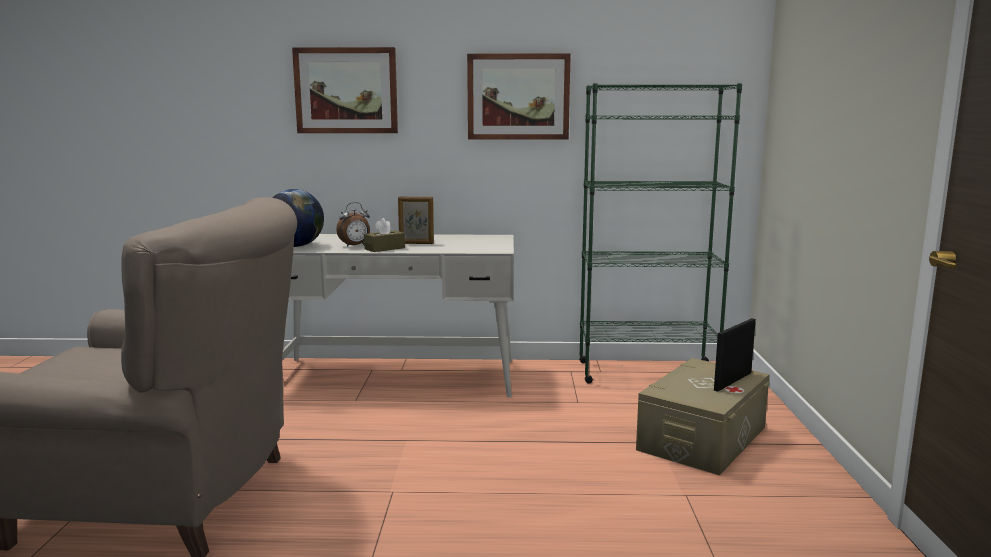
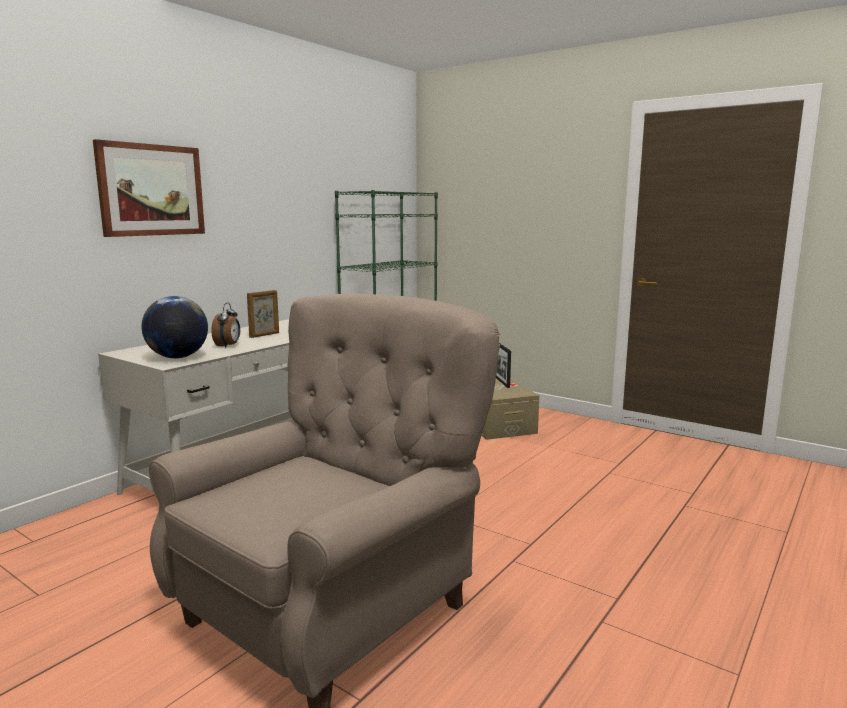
camera: 55 degrees left, 0 degrees up
brown tissue box [364,218,405,252] -> none
picture [467,53,571,140] -> none

